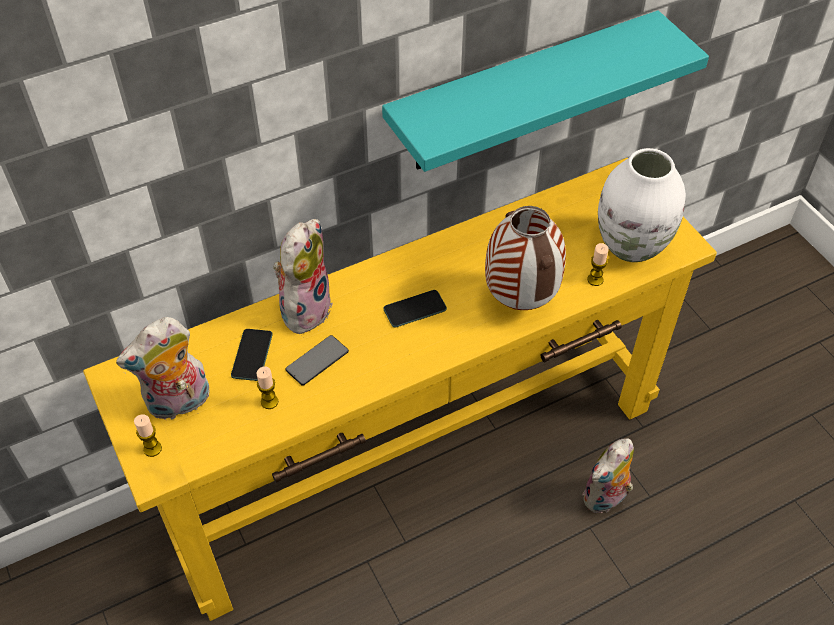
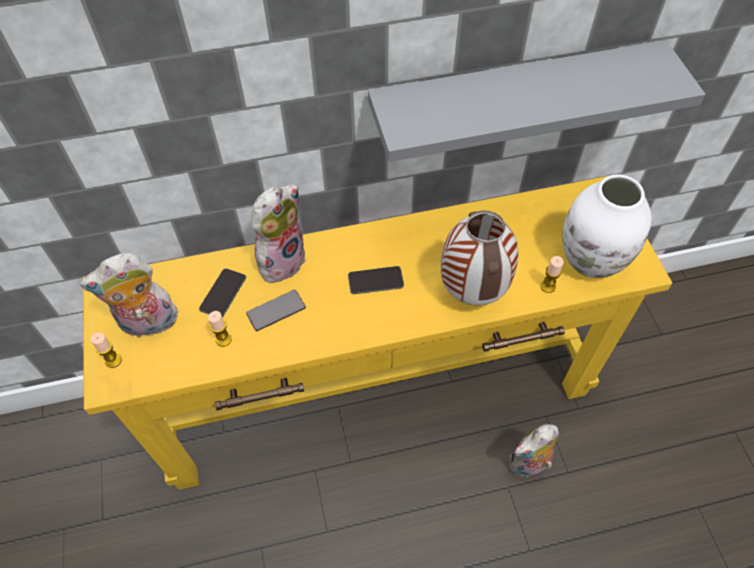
camera: 15 degrees right, 5 degrees up
turquoise shelf [382,10,709,172] -> grey shelf [368,40,705,162]

